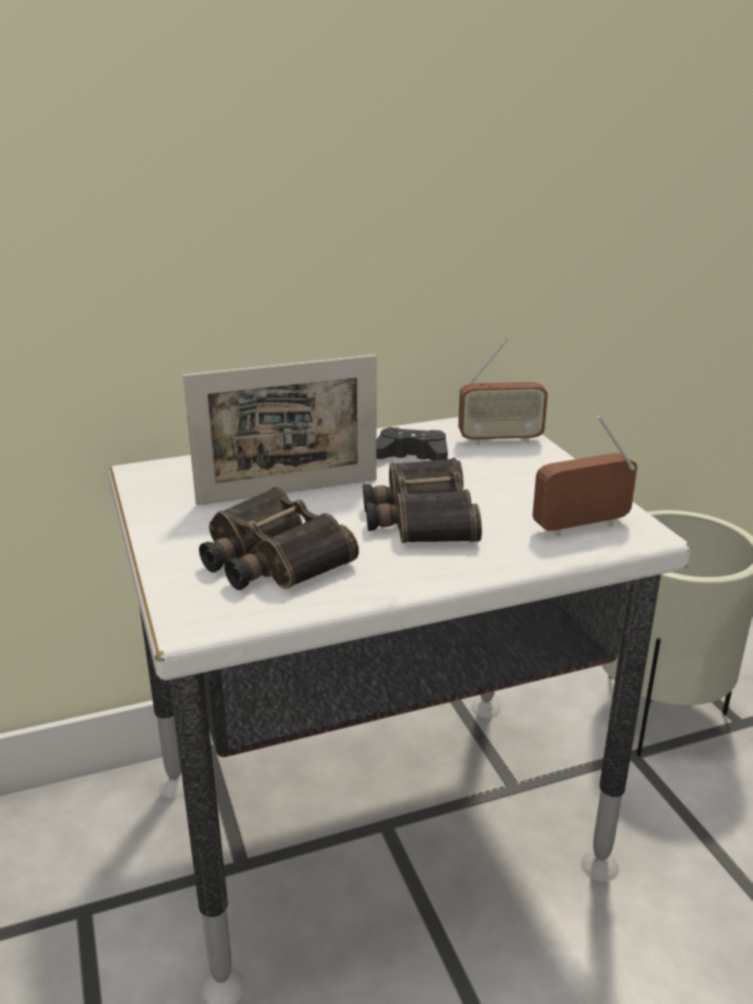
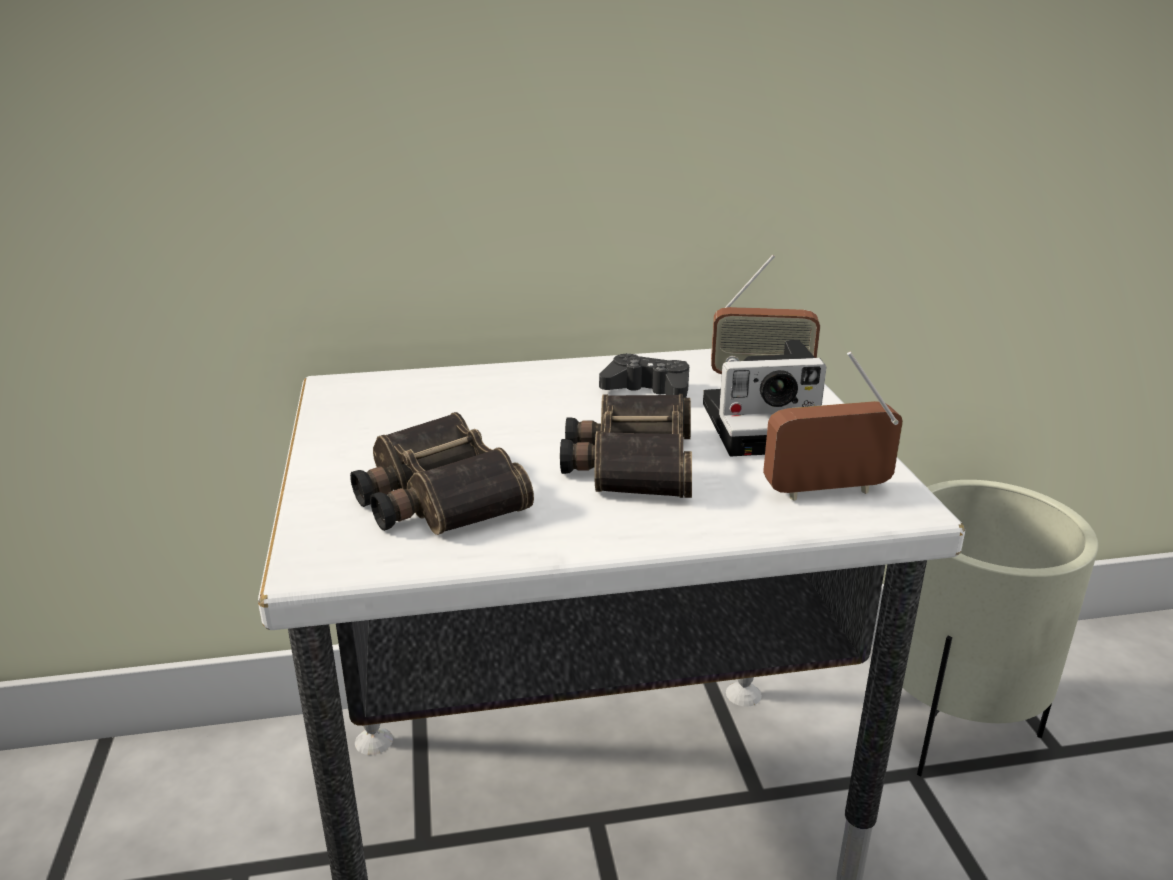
camera: 10 degrees right, 0 degrees up
picture frame [183,355,377,505] -> none
none -> camera [703,340,826,456]

